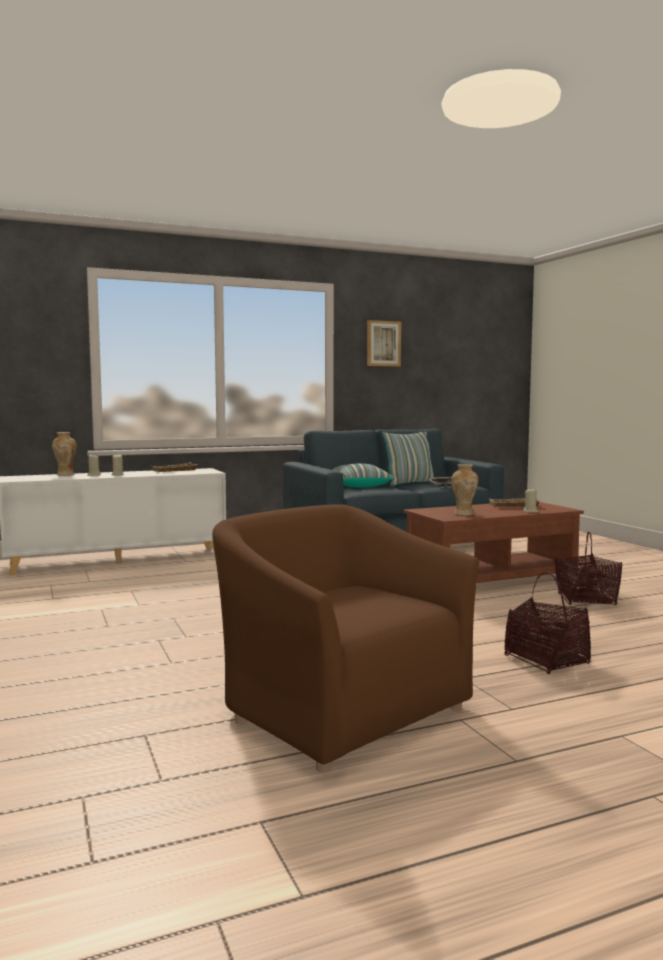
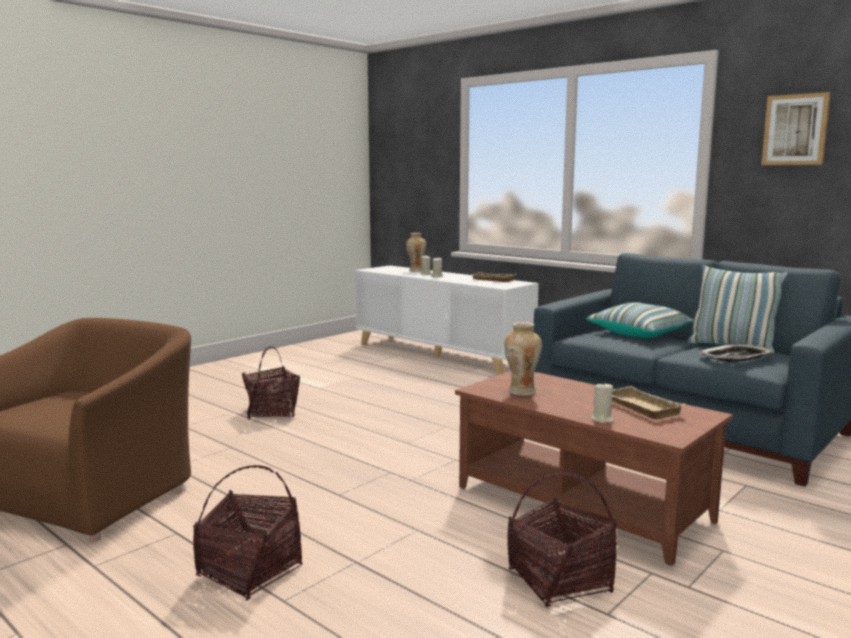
camera: 65 degrees right, 5 degrees up
none -> basket [242,346,300,420]

